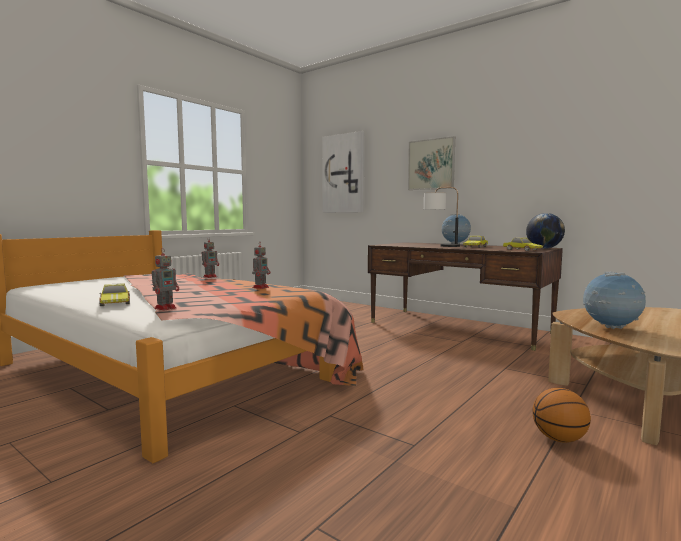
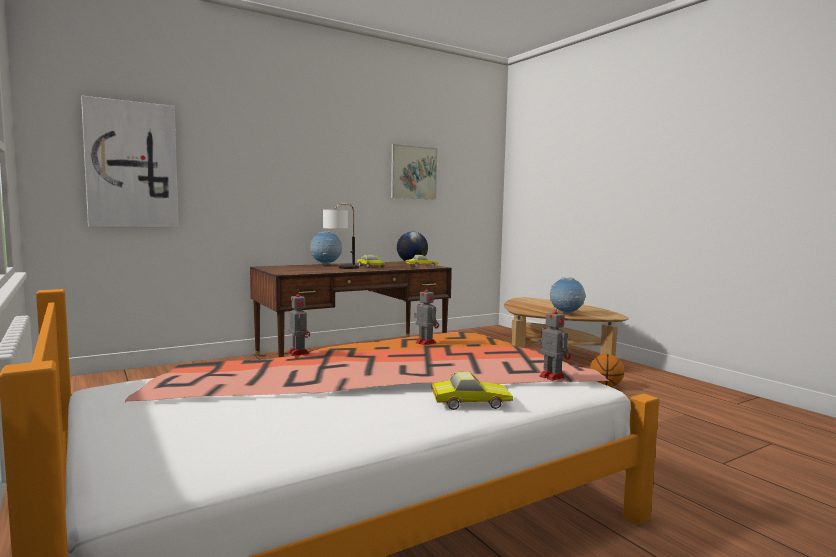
camera: 70 degrees left, 0 degrees up
picture [408,136,455,190] -> picture moved to [391,144,437,199]

